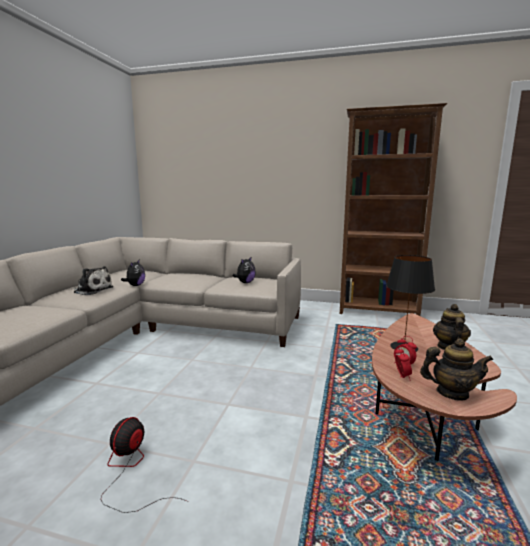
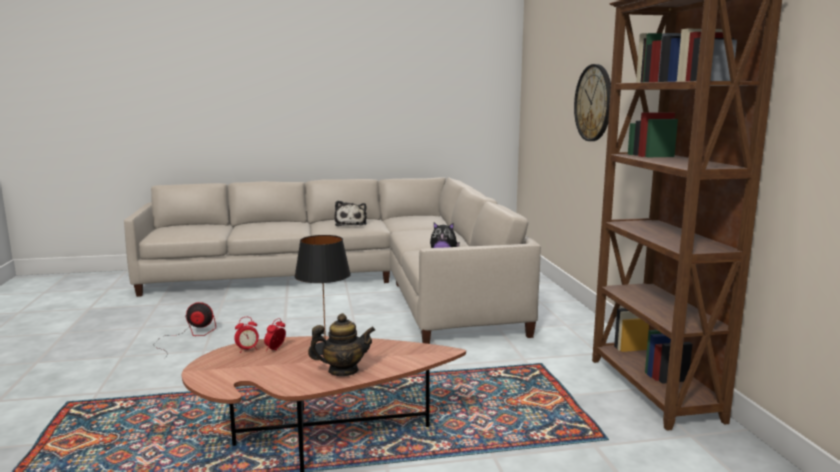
camera: 65 degrees right, 0 degrees up
plush toy [121,260,145,286] -> none
teapot [420,339,493,401] -> none
none -> wall clock [574,64,611,141]

